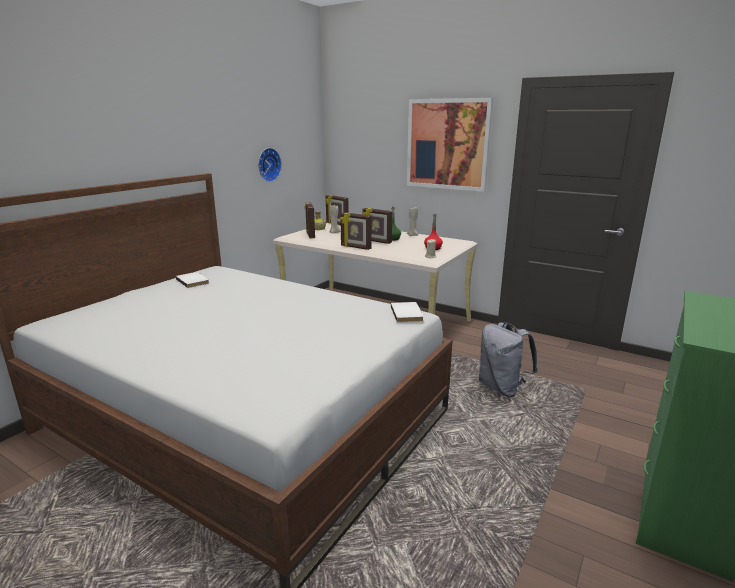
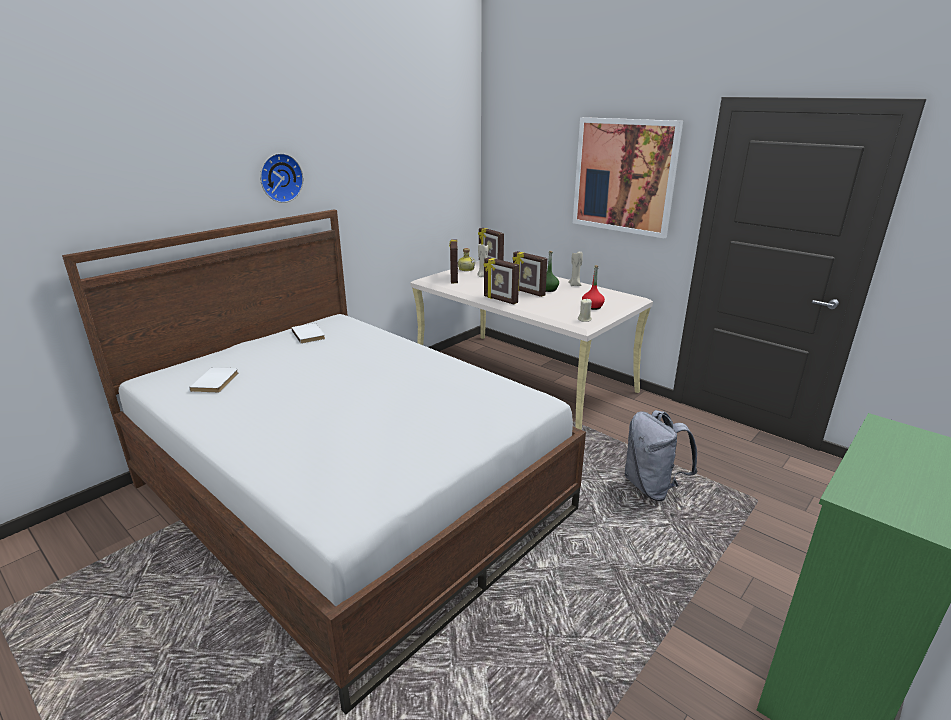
camera: 10 degrees right, 5 degrees up
wall clock [258,148,282,182] -> wall clock moved to [260,153,303,203]
white book [391,302,424,322] -> white book moved to [189,367,239,393]

